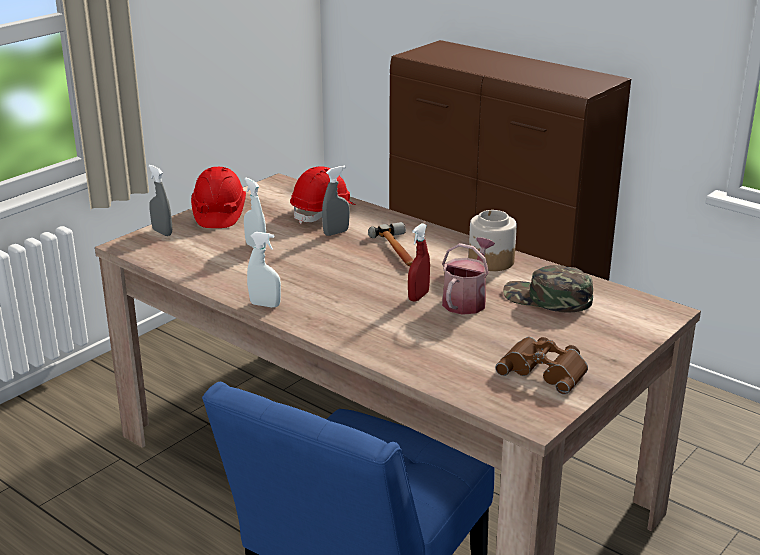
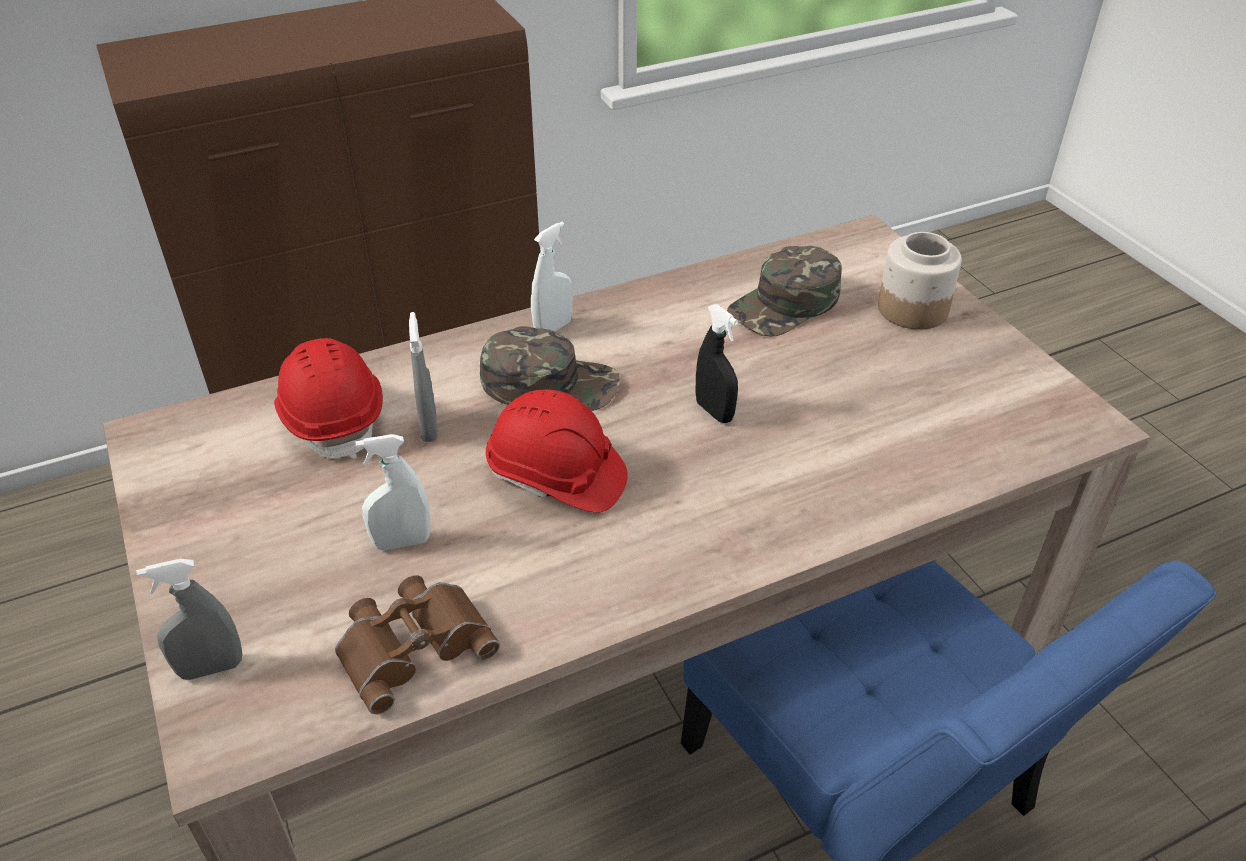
camera: 65 degrees left, 15 degrees up
red hard hat [191,167,246,228] -> red hard hat moved to [485,390,628,513]
white spray bottle [247,232,281,308] -> white spray bottle moved to [531,222,573,331]
hammer [368,222,413,266] -> green cap [480,326,620,411]
red spray bottle [408,223,430,302] -> black spray bottle [696,304,738,423]
watering can [442,237,495,315] -> none
jar [469,210,517,271] -> jar moved to [878,232,962,330]
brown binoculars [495,337,588,395] -> brown binoculars moved to [335,575,500,714]

